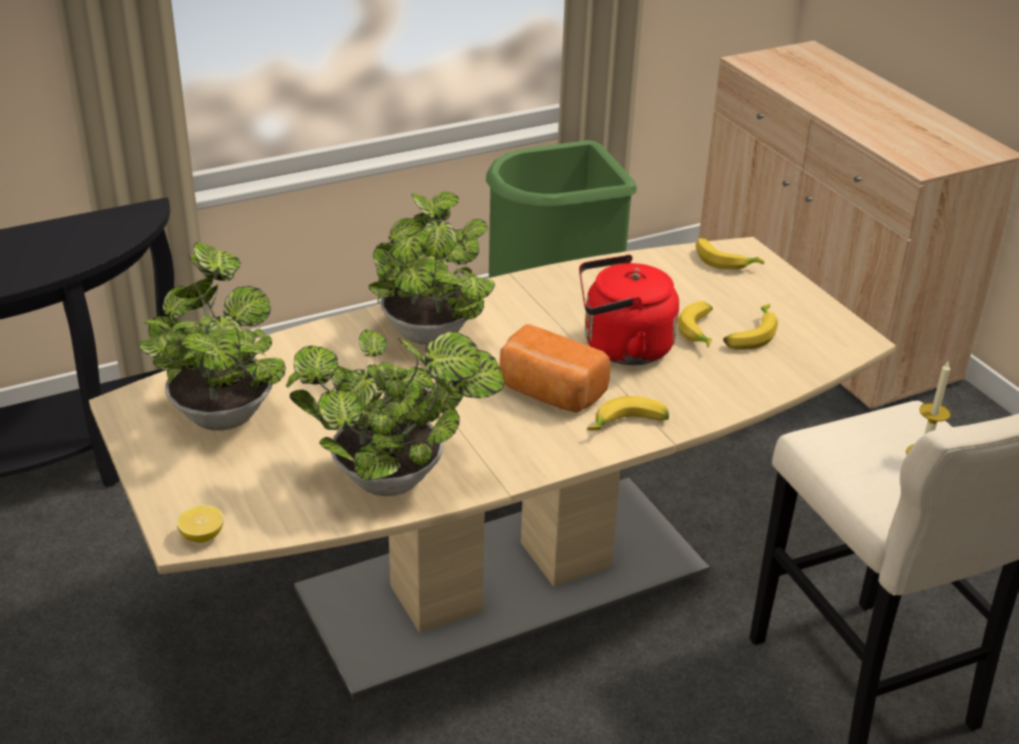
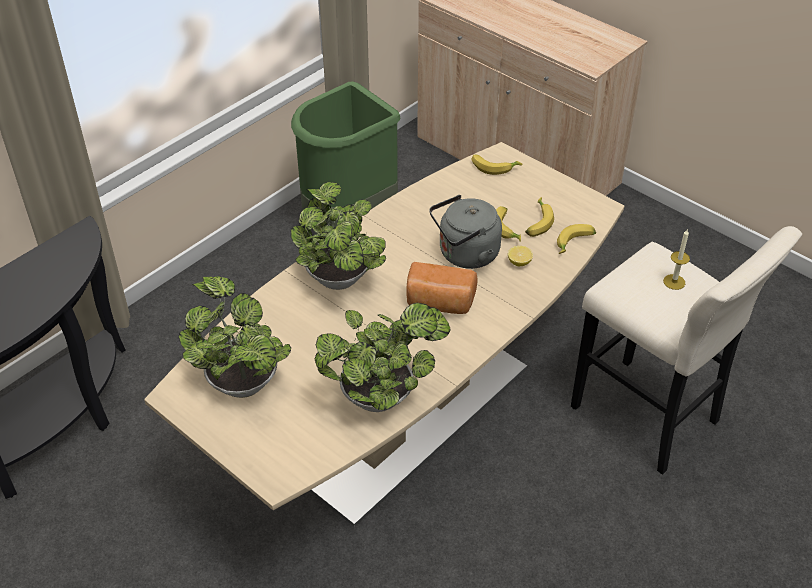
camera: 20 degrees left, 10 degrees up
lemon [177,505,224,543] -> lemon moved to [508,246,533,266]
red kettle [579,255,679,365] -> grey kettle [429,195,502,269]
banana [587,396,669,430] -> banana moved to [557,224,596,254]

